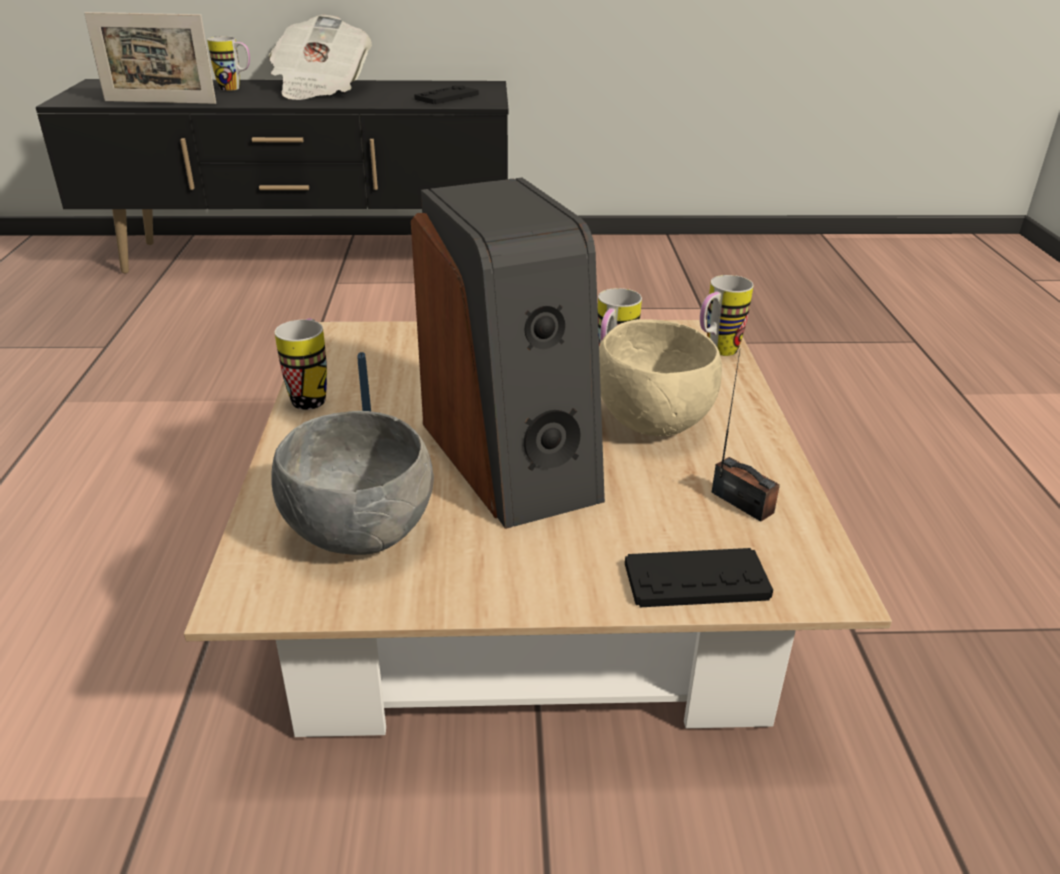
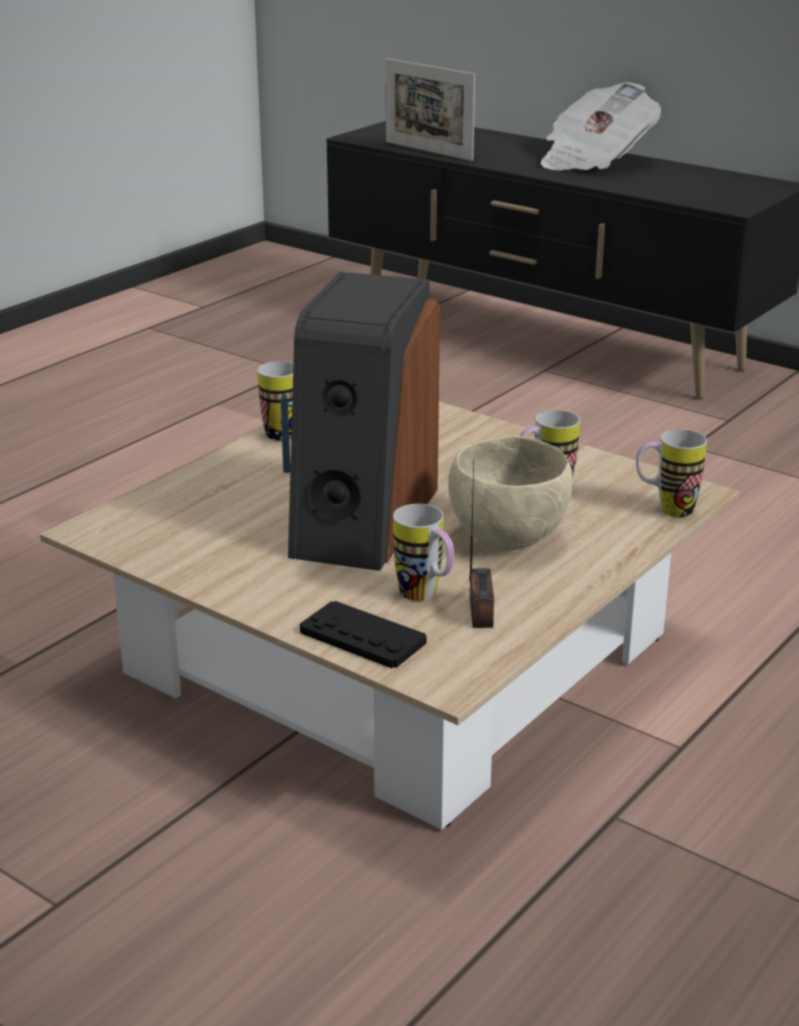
camera: 40 degrees right, 5 degrees down
mug [207,36,250,91] -> mug moved to [393,504,454,601]
grey bowl [271,411,434,555] -> none
black game controller [414,85,479,104] -> none

